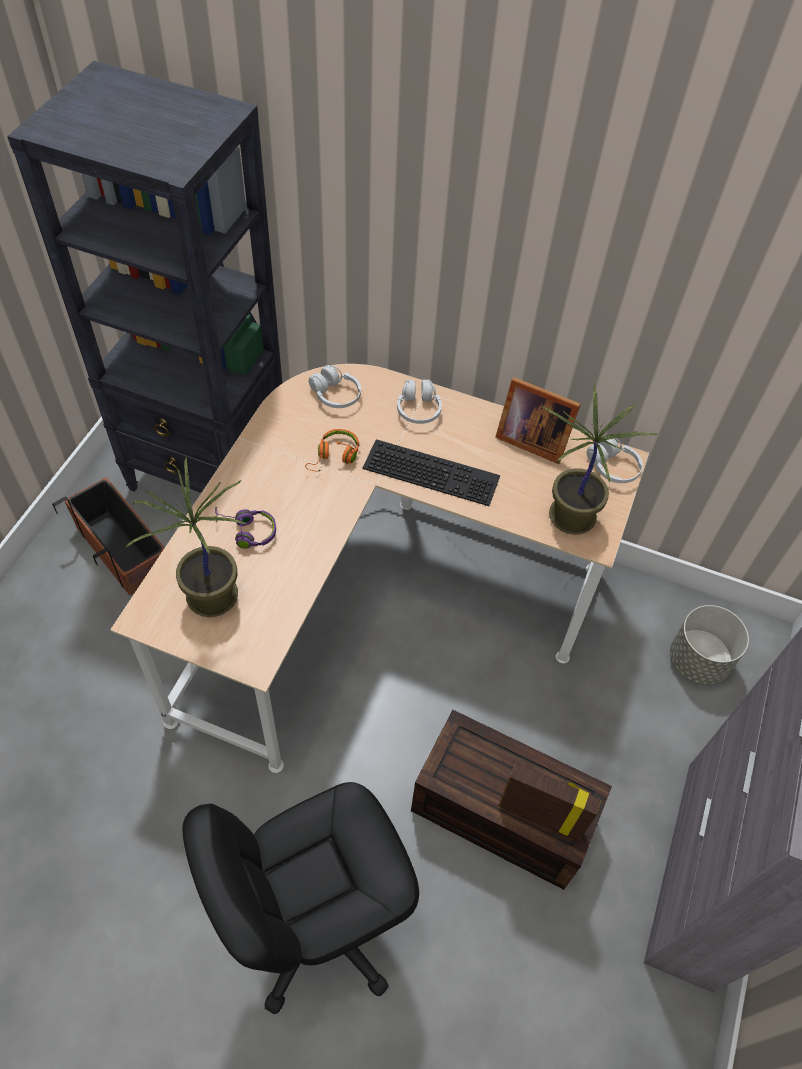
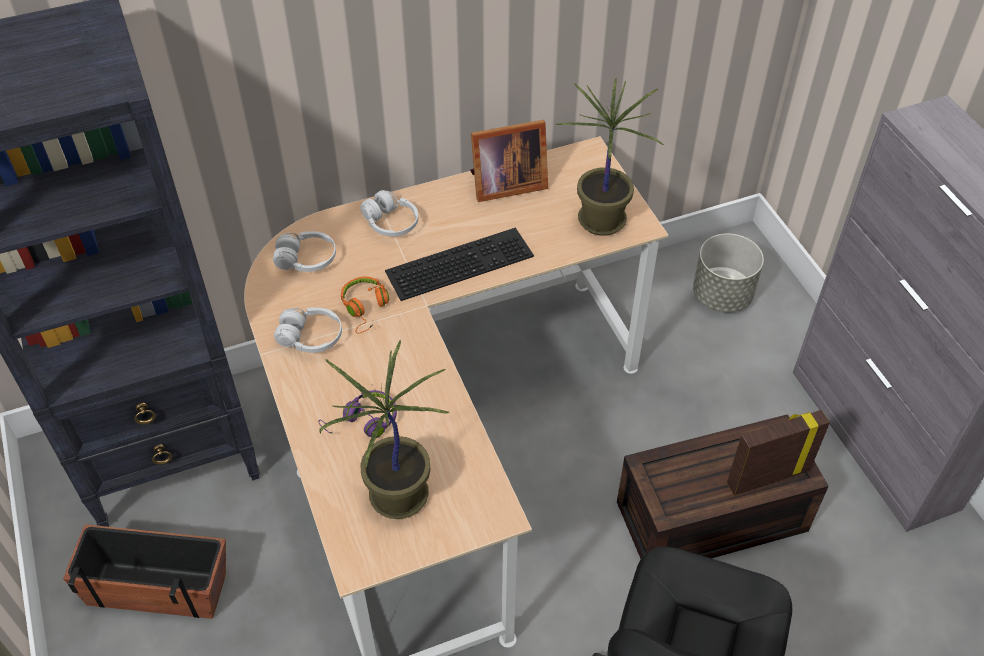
camera: 40 degrees left, 5 degrees down
white headphones [586,436,643,483] -> white headphones moved to [274,307,342,353]

